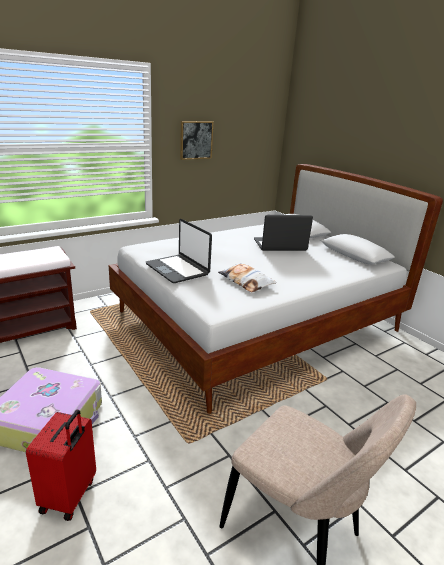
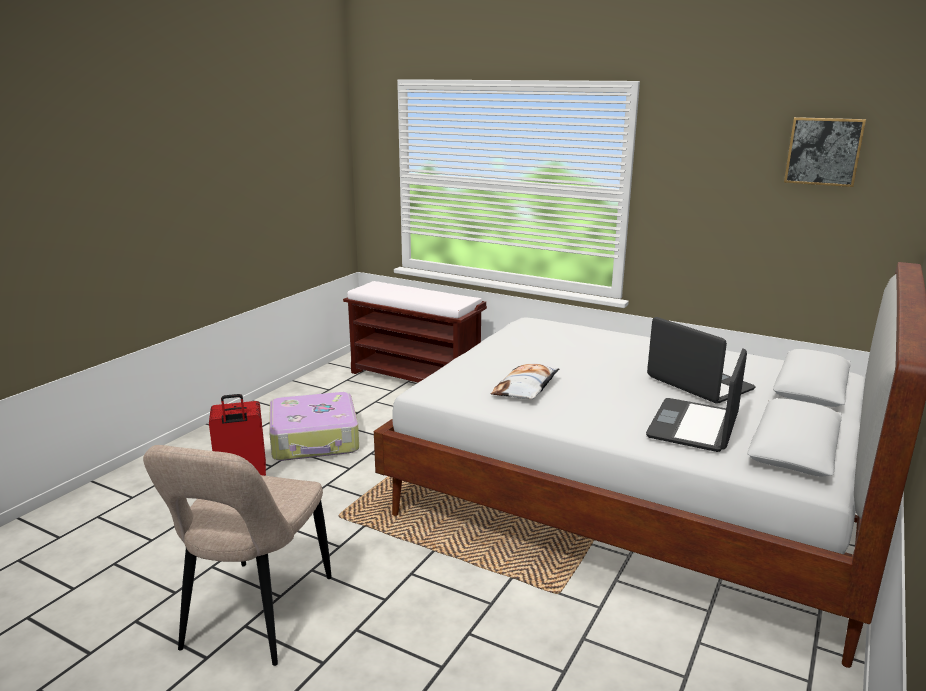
camera: 65 degrees right, 5 degrees down
laptop [146,219,212,283] -> laptop moved to [646,348,747,452]
picture [180,121,214,160] -> picture moved to [784,117,866,187]

